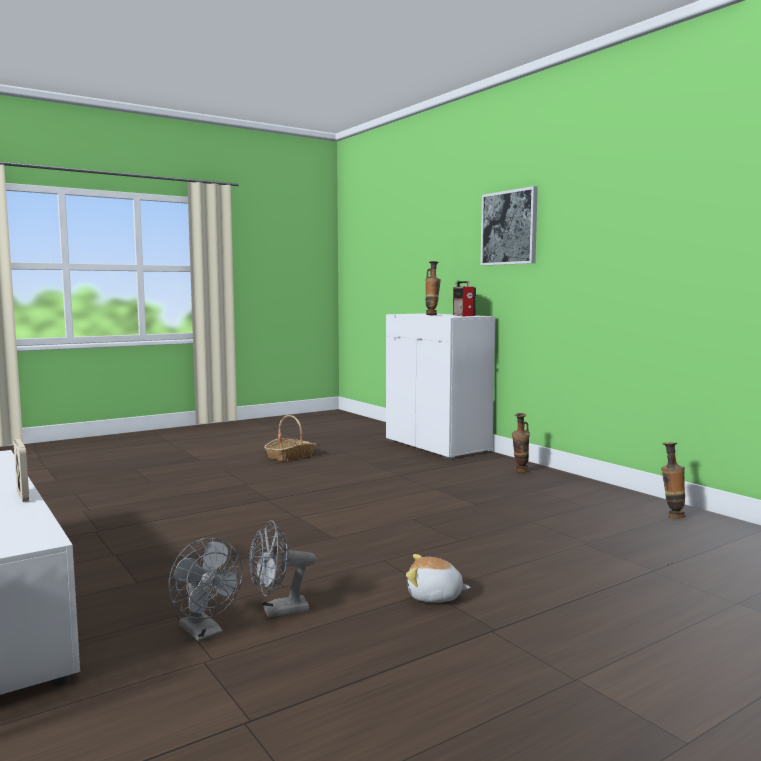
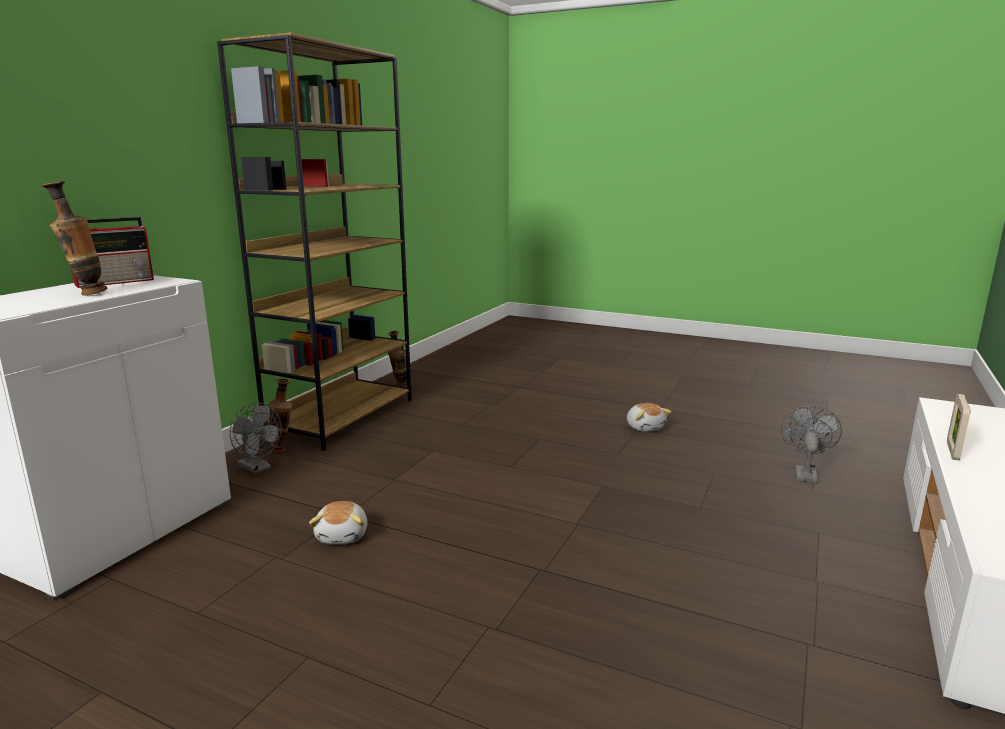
camera: 120 degrees left, 10 degrees up
grey fan [249,520,316,618] -> grey fan moved to [229,403,282,474]
basket [264,415,317,461] -> none
picture [480,186,538,265] -> none
none -> brown bookcase [217,32,412,451]
none -> plush toy [309,501,367,544]

